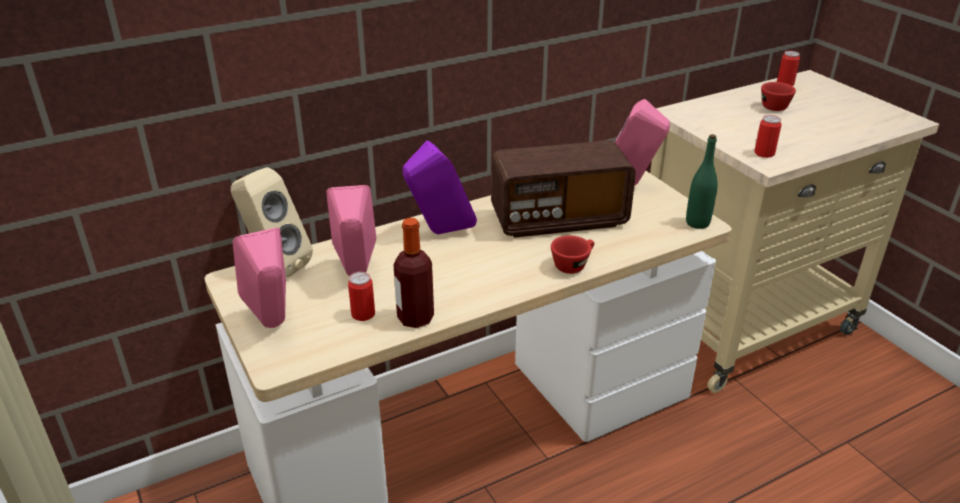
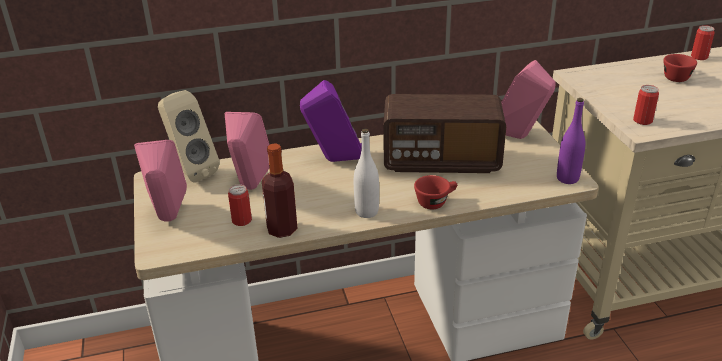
camera: 15 degrees right, 0 degrees up
green bottle [686,134,718,229] -> purple bottle [557,98,585,184]
none -> white bottle [354,129,379,218]

